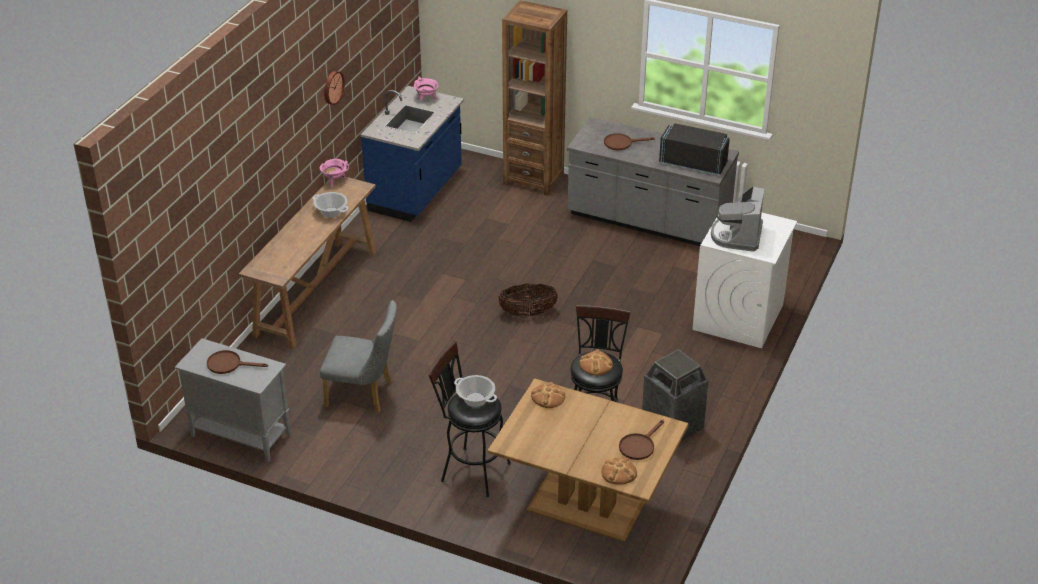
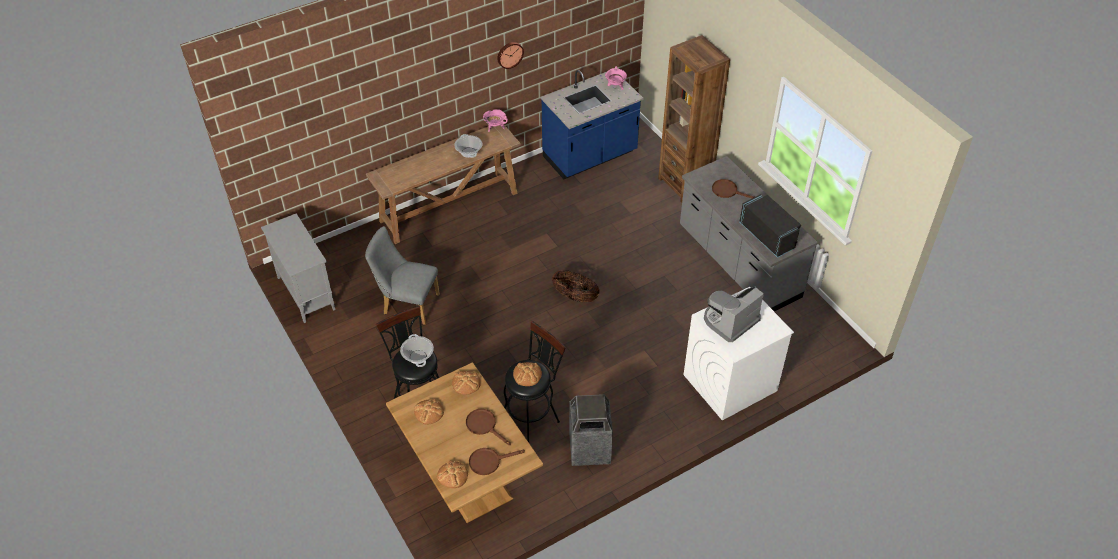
camera: 35 degrees right, 10 degrees up
brown frying pan [207,350,268,374] -> brown frying pan moved to [466,409,511,445]
grey chair [320,300,397,413] -> grey chair turned 150 degrees clockwise [365,226,440,325]
none -> bread [414,399,444,425]

